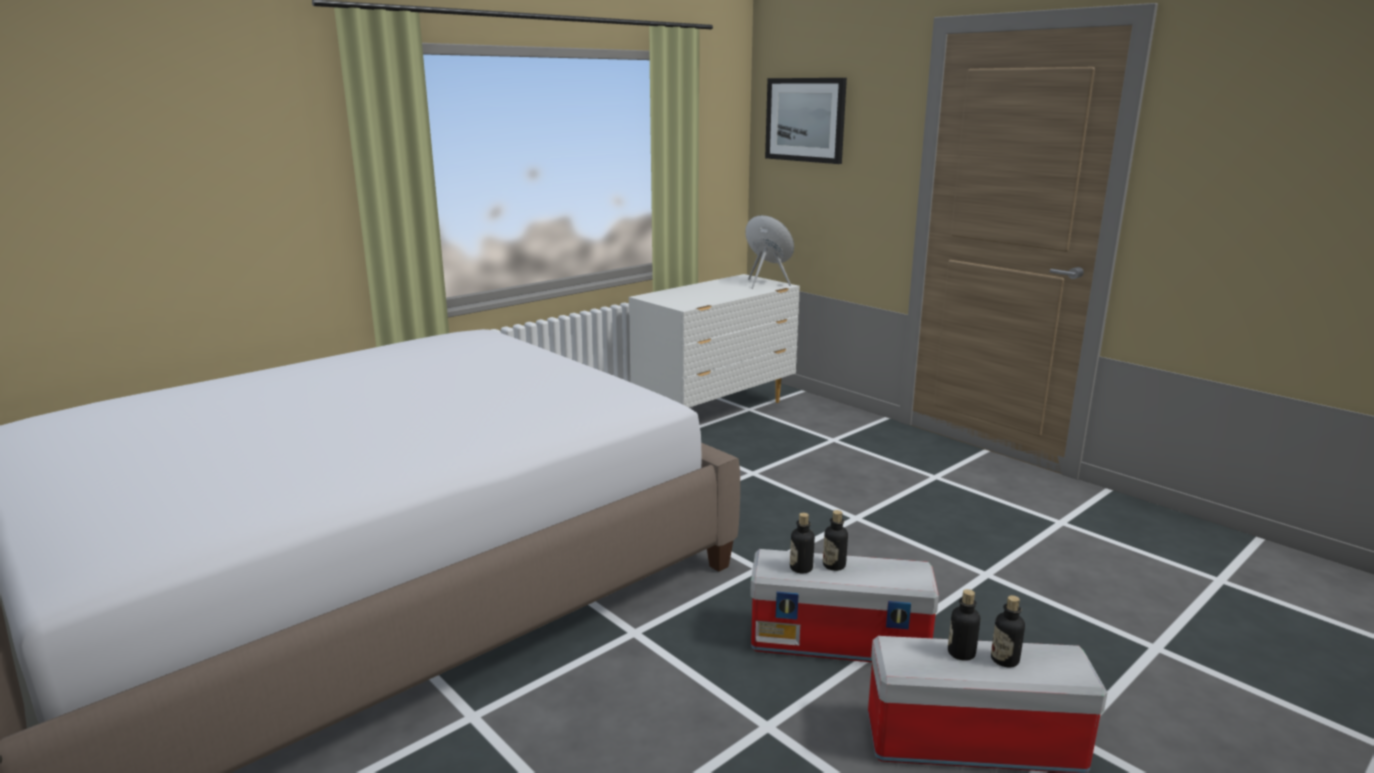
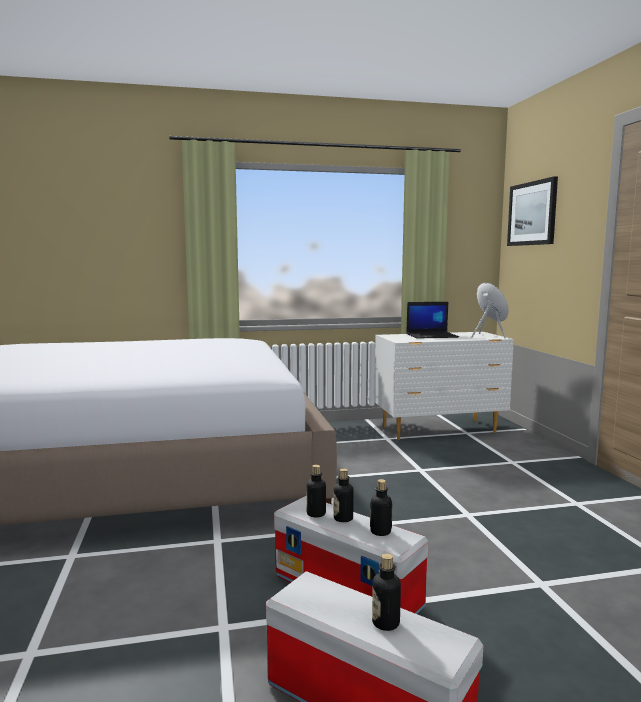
camera: 30 degrees right, 10 degrees down
bottle [948,589,980,661] -> bottle moved to [370,479,392,536]
none -> laptop [406,302,459,339]

